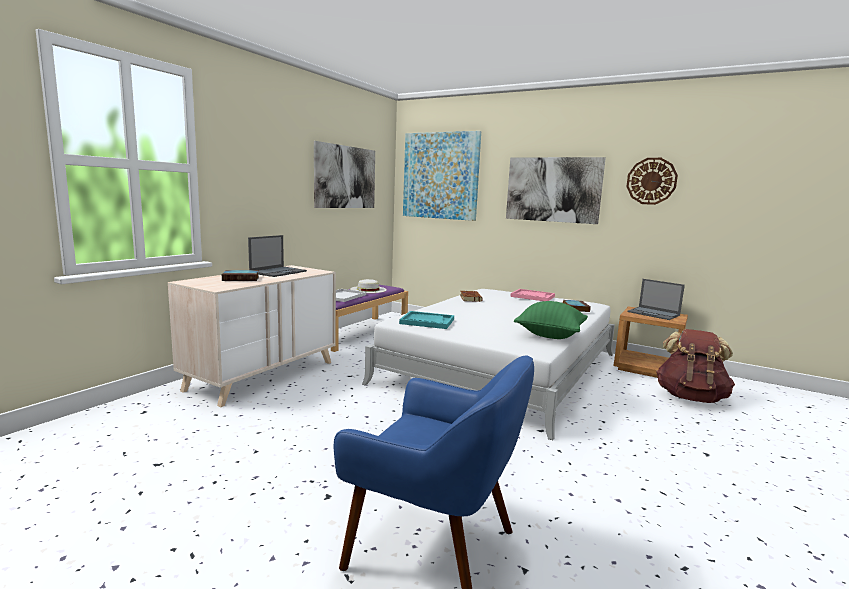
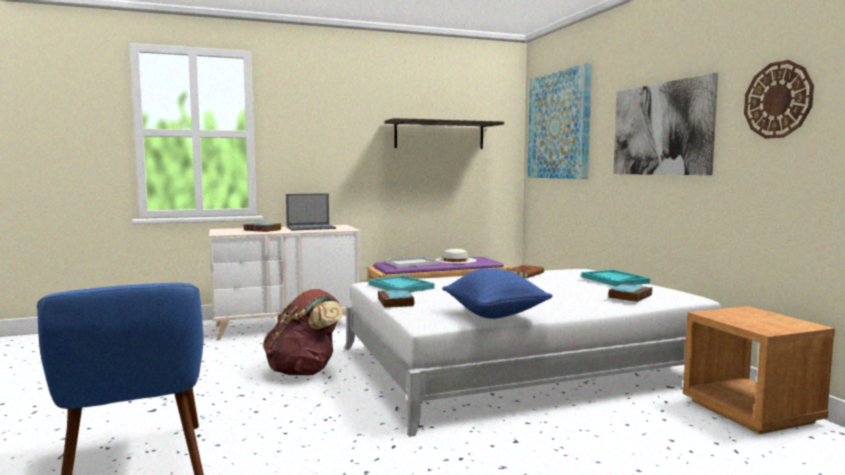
camera: 40 degrees right, 5 degrees down
picture [314,141,375,208] -> shelf [385,118,504,149]
pink tray [510,289,555,301] -> turquoise tray [581,270,650,287]
green pillow [514,301,588,339] -> blue pillow [442,269,553,319]
laptop [627,279,685,320] -> none
brown backpack [656,329,735,403] -> brown backpack moved to [263,289,343,375]
none -> book [378,290,415,308]

